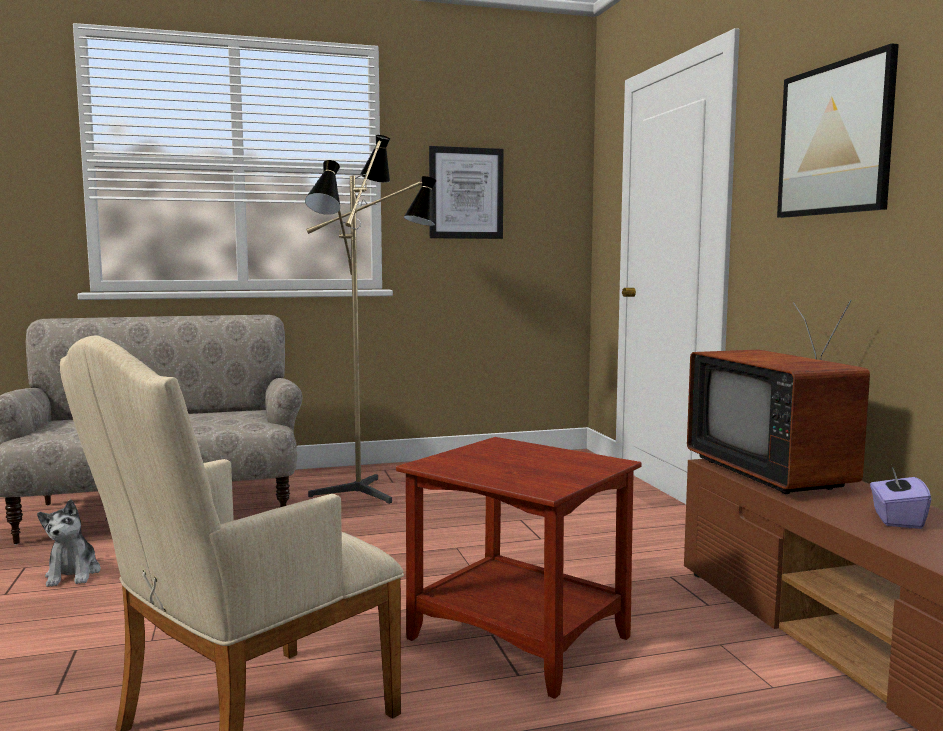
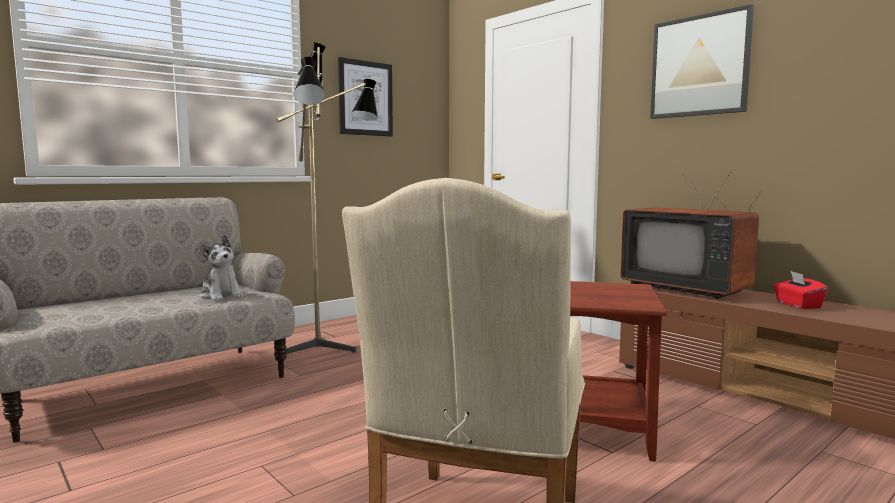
camera: 25 degrees left, 0 degrees up
plush toy [37,499,101,587] -> plush toy moved to [200,235,243,301]
purple tissue box [870,467,931,529] -> red tissue box [774,271,828,309]

